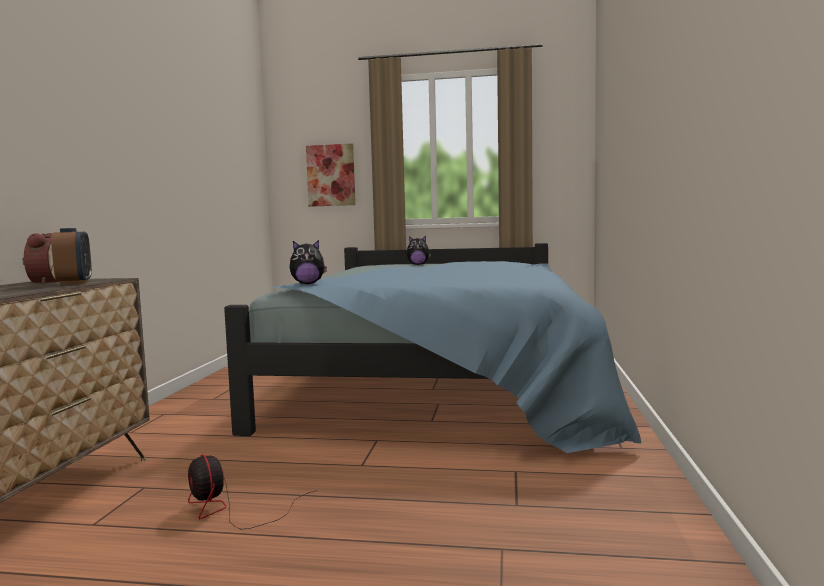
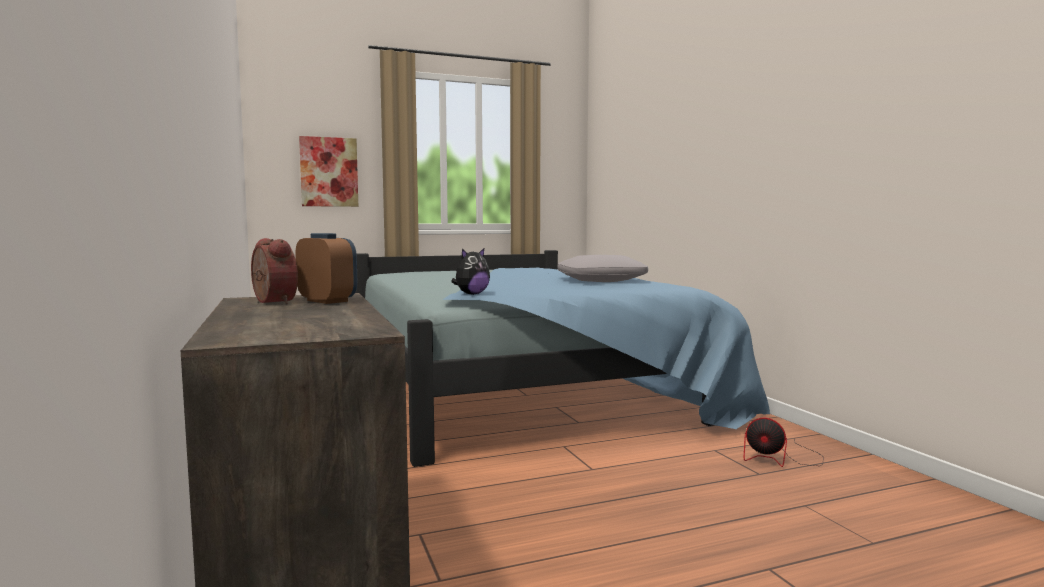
camera: 30 degrees left, 0 degrees up
fan [188,454,318,529] -> fan moved to [744,418,824,467]
plush toy [407,236,431,265] -> none
none -> grey pillow [558,255,648,282]

